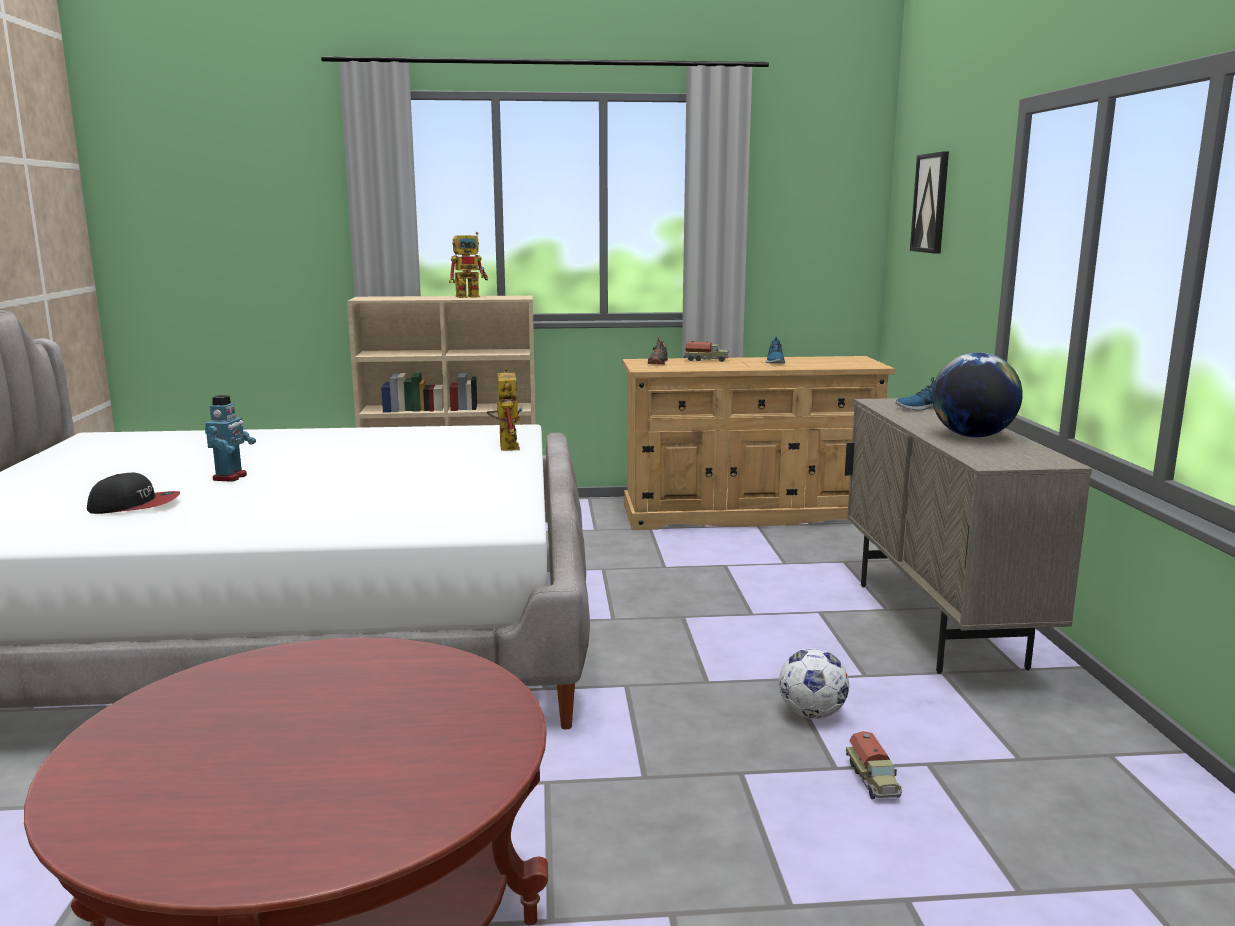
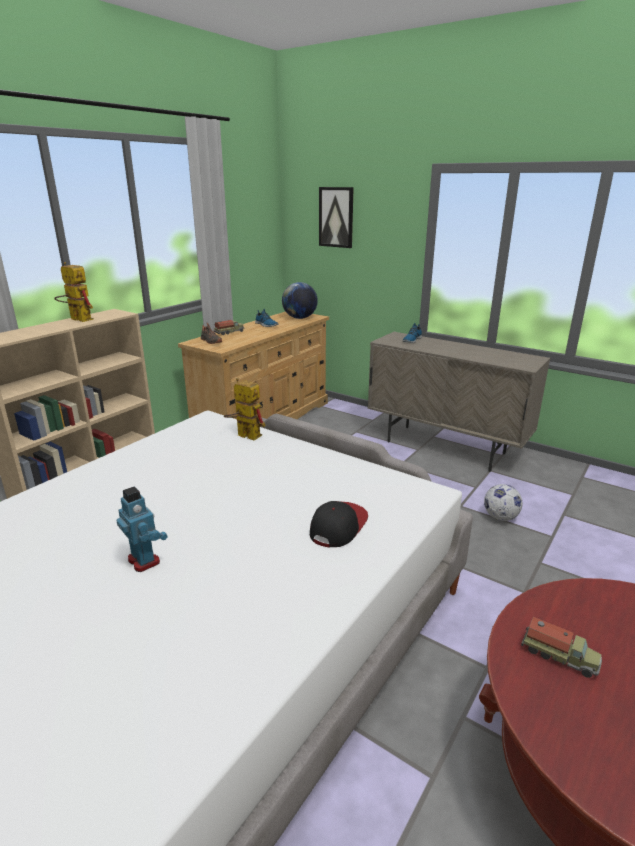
camera: 50 degrees left, 10 degrees up
cap [87,473,180,514] -> cap moved to [310,501,368,547]
toy robot [449,232,488,298] -> toy robot turned 75 degrees counterclockwise [54,262,94,322]
toy truck [846,731,902,799] -> toy truck moved to [521,617,602,678]
globe [932,352,1023,438] -> globe moved to [282,282,318,319]

